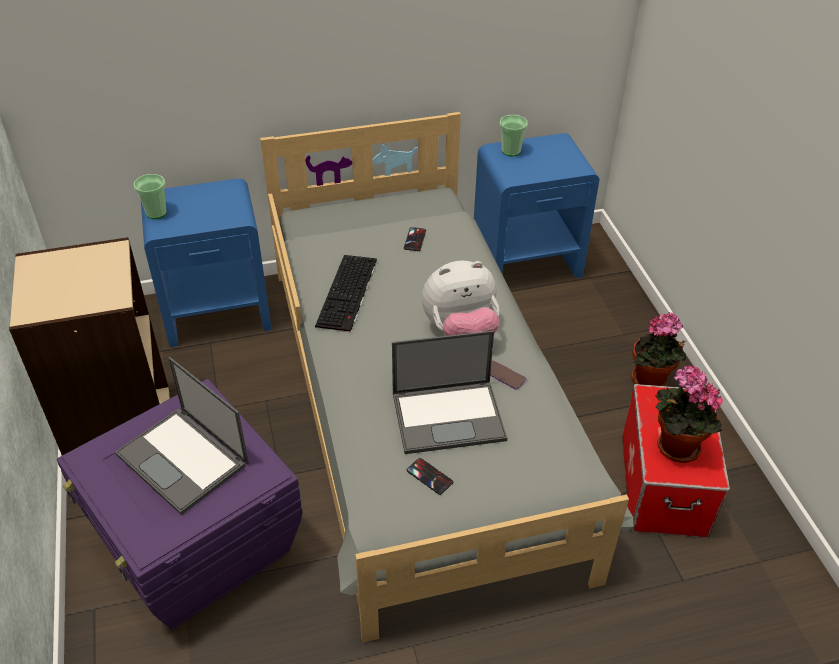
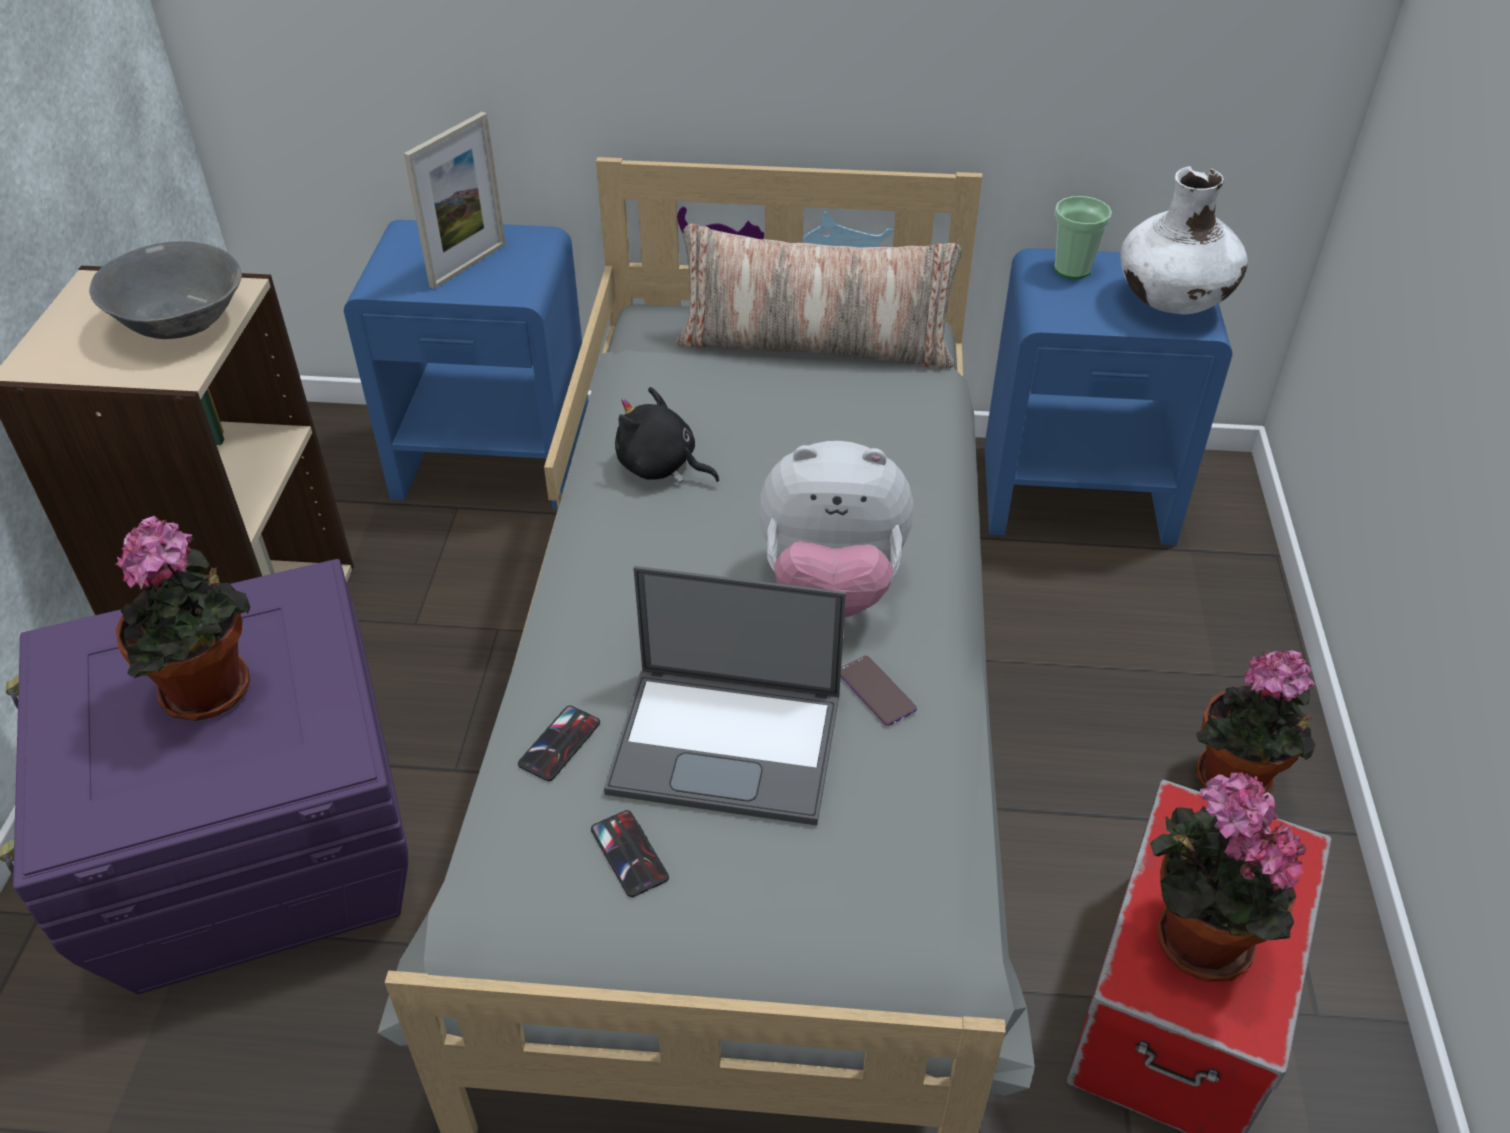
camera: 20 degrees right, 0 degrees up
laptop [115,357,249,515] -> potted plant [116,516,251,721]
cup [134,174,167,219] -> none
keyboard [315,255,377,333] -> black plush toy [615,387,719,483]
phone [404,227,426,251] -> phone moved to [518,706,600,781]
none -> grey bowl [89,241,242,339]
none -> picture frame [404,112,506,289]
none -> pillow [676,224,962,369]
none -> white vase [1120,166,1248,314]

